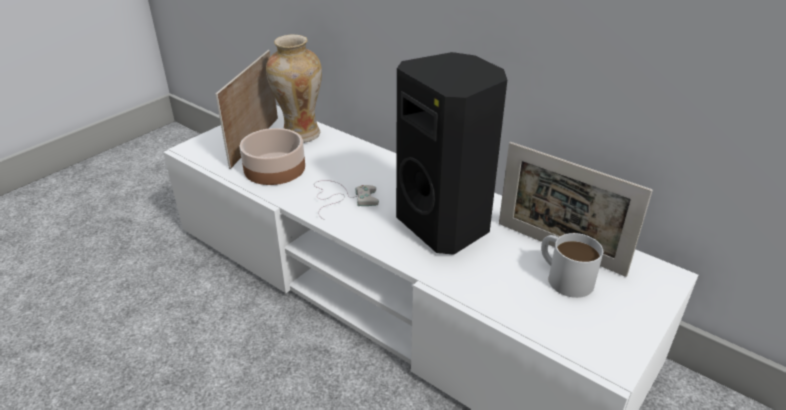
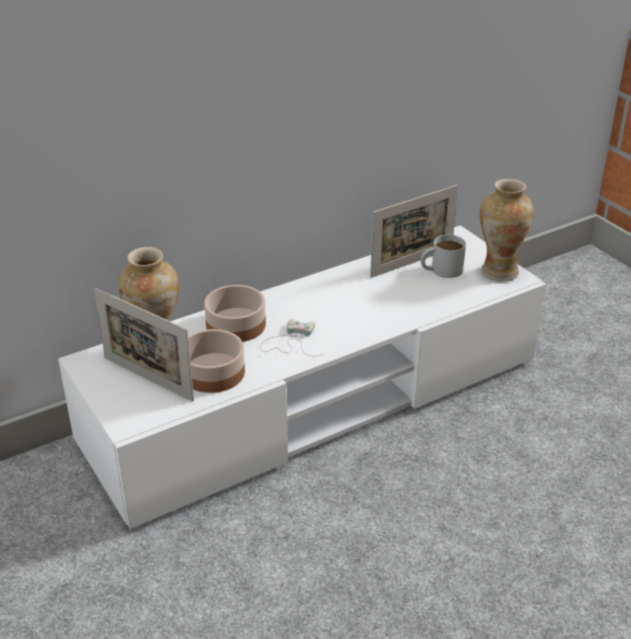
camera: 70 degrees left, 0 degrees up
black speaker [396,52,507,255] -> none
none -> bowl [204,285,266,342]
none -> vase [480,179,534,281]

